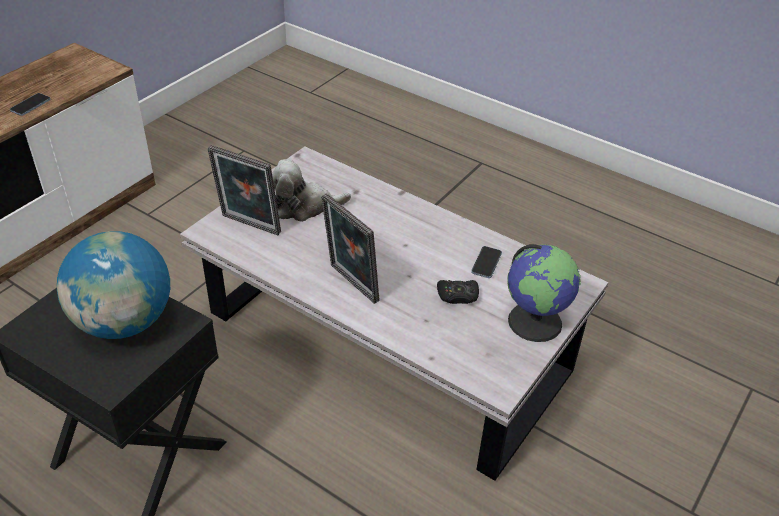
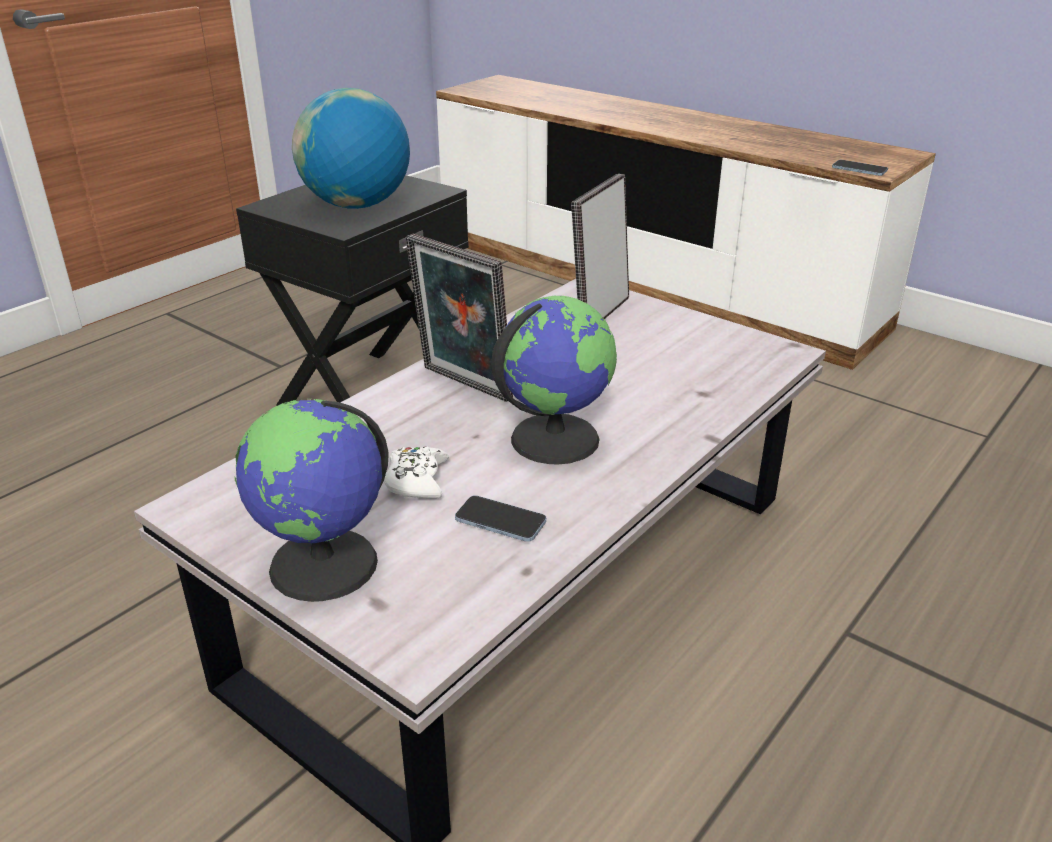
camera: 95 degrees right, 10 degrees down
phone [10,93,51,116] -> phone moved to [832,160,888,176]
plush toy [272,159,351,222] -> none
picture frame [321,193,379,304] -> picture frame turned 105 degrees counterclockwise [405,233,513,402]
black game controller [437,280,479,304] -> white game controller [384,446,449,499]
none -> globe [491,296,617,464]

